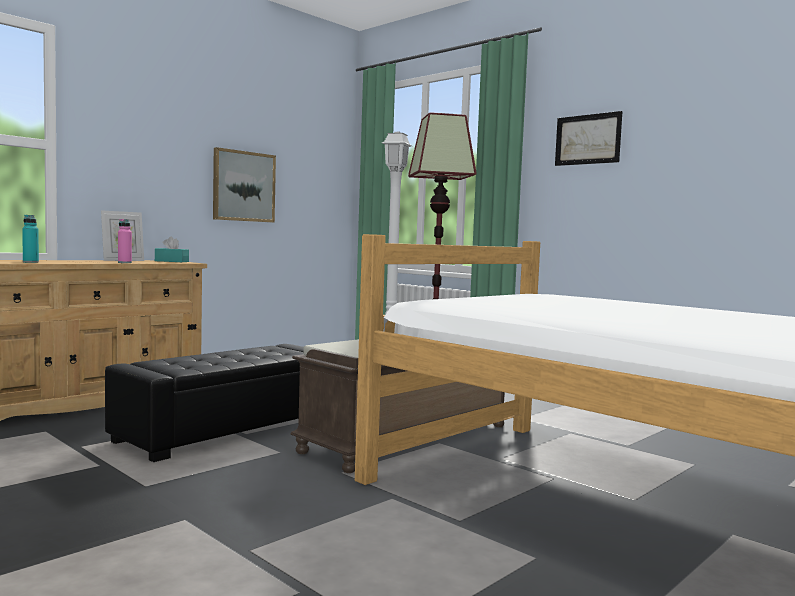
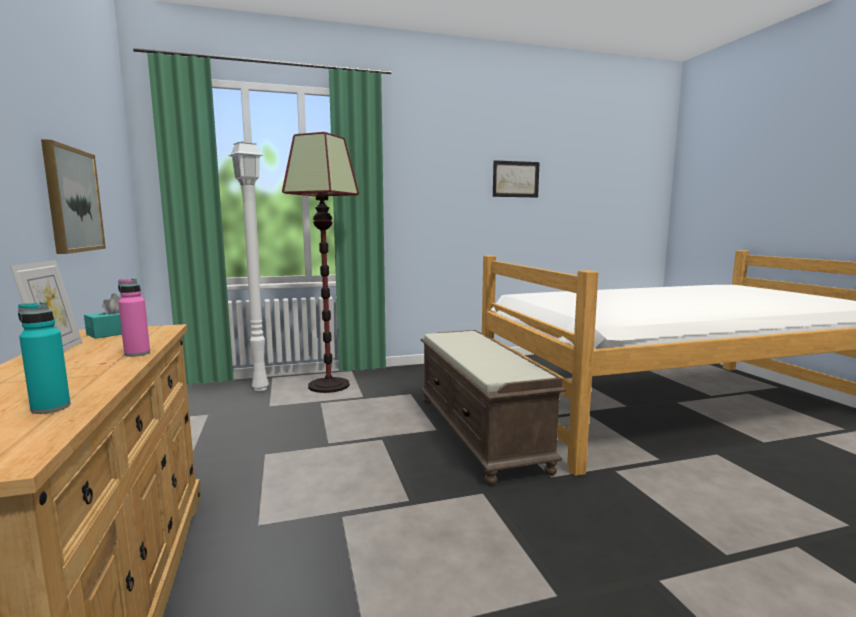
camera: 60 degrees left, 5 degrees up
black ottoman [105,344,304,462] -> none
picture [555,111,622,166] -> picture moved to [493,160,540,197]

